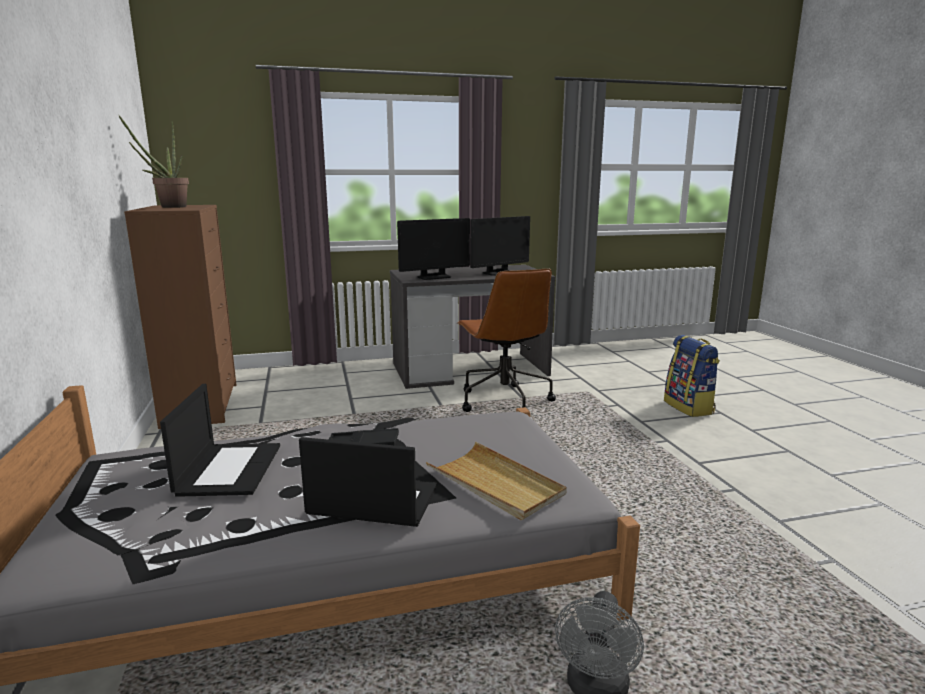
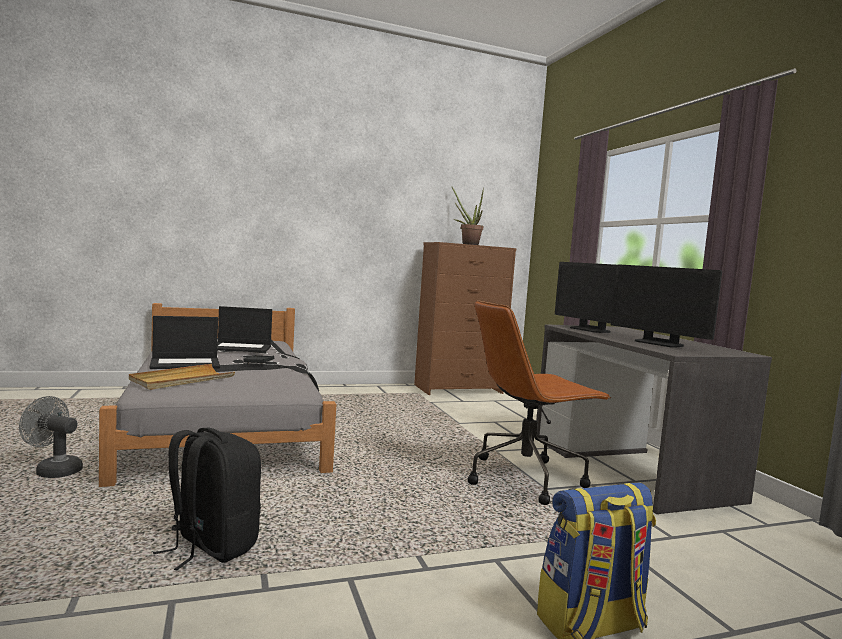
camera: 85 degrees right, 10 degrees down
laptop [299,437,437,527] -> laptop turned 60 degrees clockwise [149,316,220,369]
none -> black backpack [153,428,261,571]

